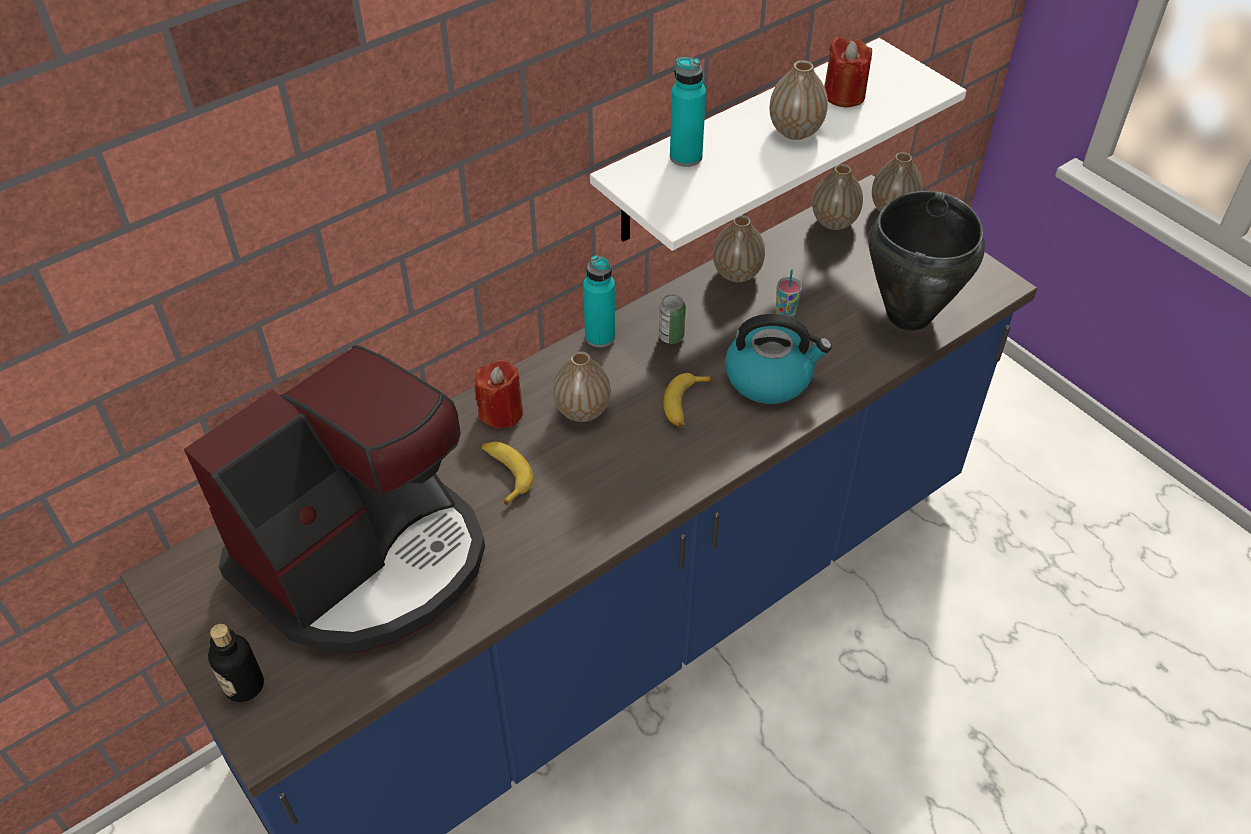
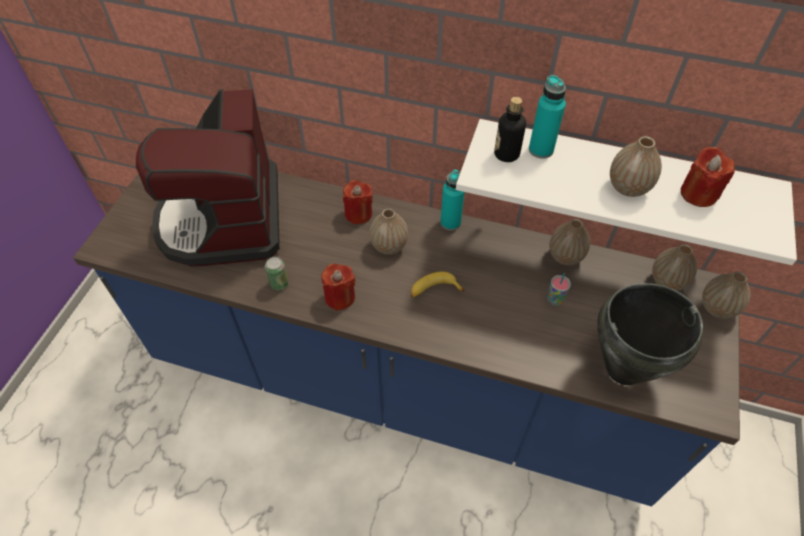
camera: 55 degrees right, 5 degrees up
coffee machine [184,345,485,653] -> coffee machine turned 75 degrees clockwise [136,89,280,266]
bottle [208,624,264,702] -> bottle moved to [494,97,526,162]
banana [482,442,533,506] -> none
can [659,294,686,344] -> can moved to [265,257,289,290]
kettle [725,314,832,404] -> none
none -> red candle [321,264,355,311]

